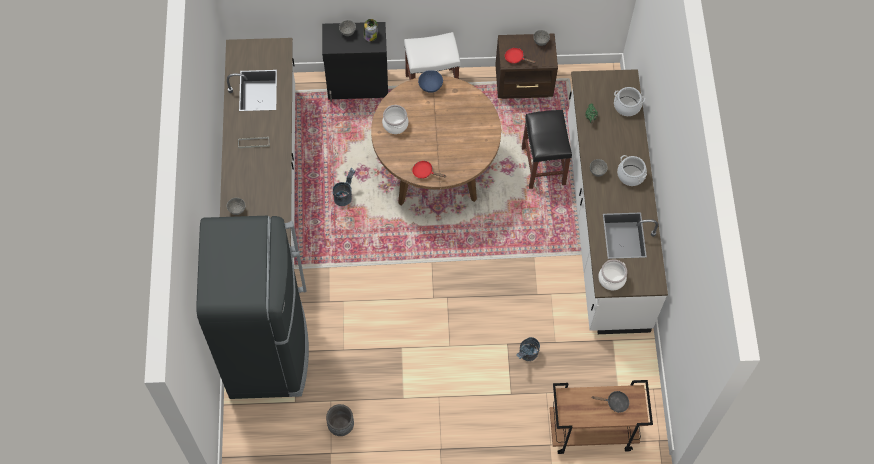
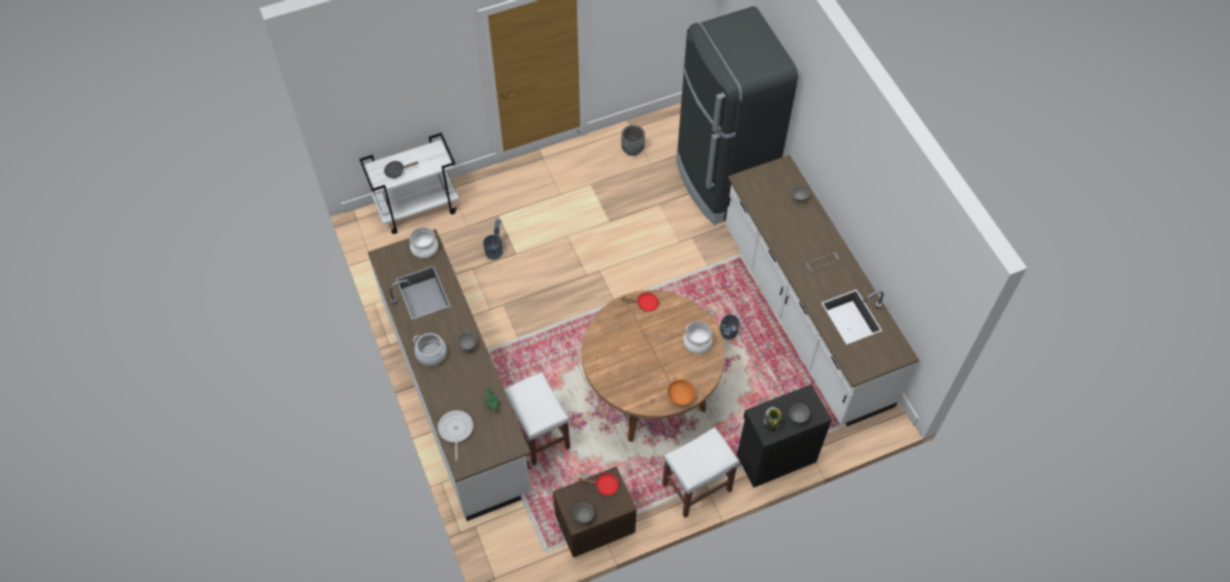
camera: 160 degrees right, 5 degrees down
blue bowl [418,70,443,93] -> orange bowl [667,379,696,406]
black stool [522,110,572,189] -> white stool [504,372,570,466]
brown cart [550,380,653,454] -> white cart [359,133,459,234]
cooking pot [614,87,645,116] -> frying pan [438,410,473,462]

